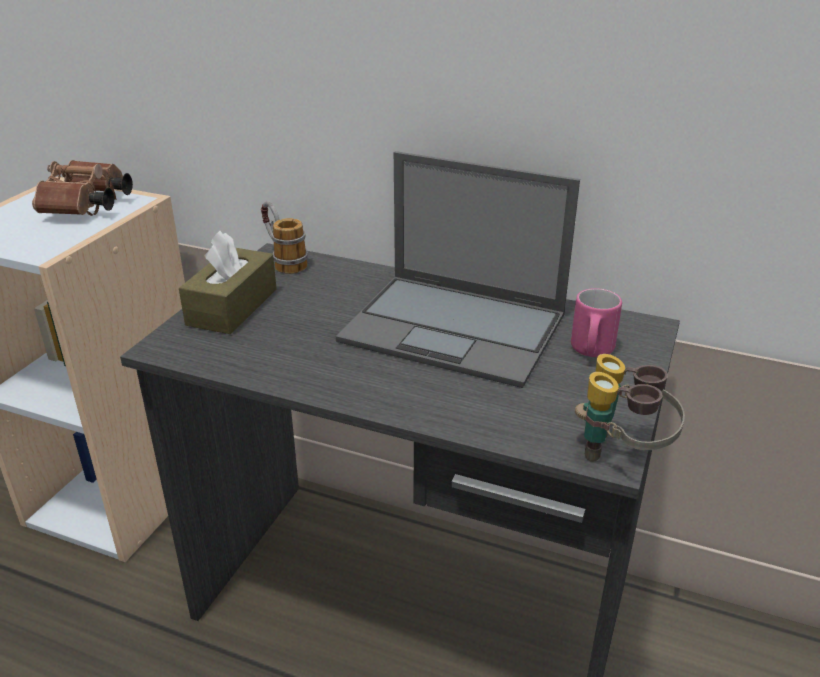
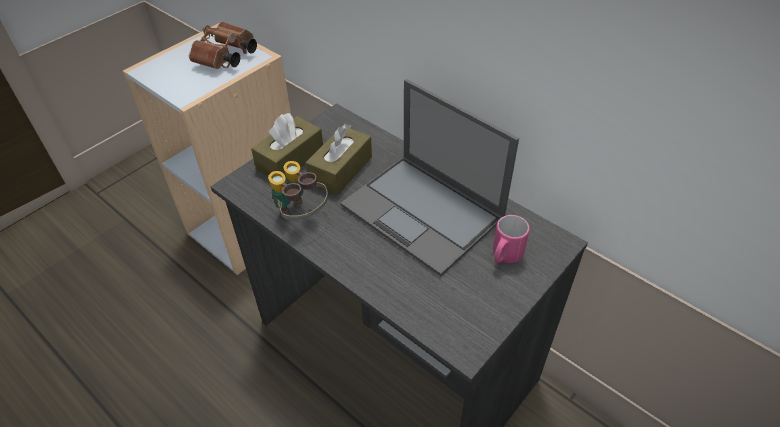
camera: 20 degrees right, 15 degrees up
mug [261,201,308,274] -> none
binoculars [575,354,685,462] -> binoculars moved to [268,161,328,220]
none -> brown tissue box [305,124,372,196]

